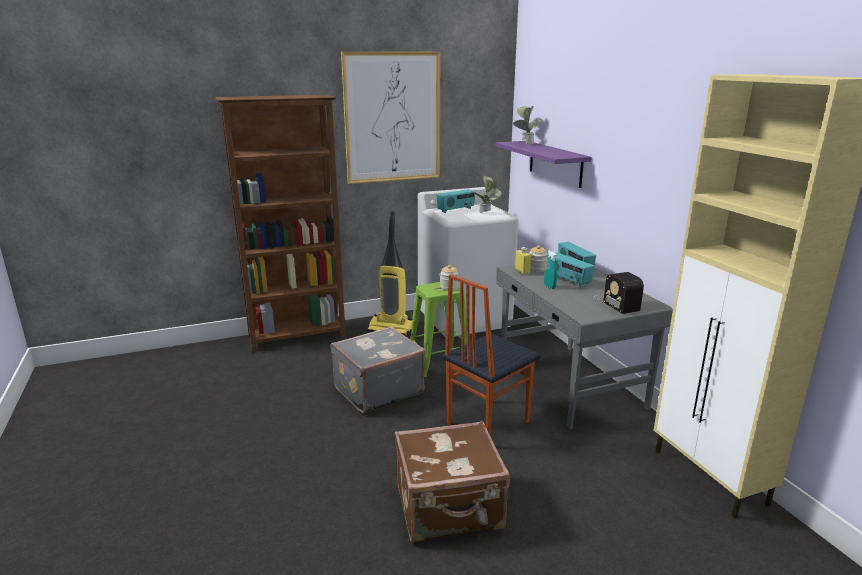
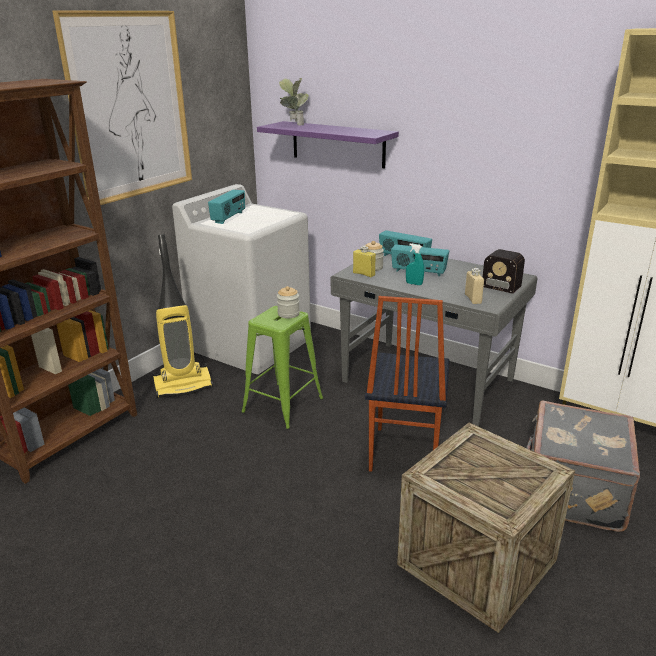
camera: 35 degrees left, 5 degrees up
grey suitcase [331,326,425,414] -> grey suitcase moved to [526,401,640,532]
brown suitcase [395,421,510,542] -> crate [397,423,575,633]
potted plant [472,176,501,213] -> none
none -> beige bottle [465,268,484,304]

